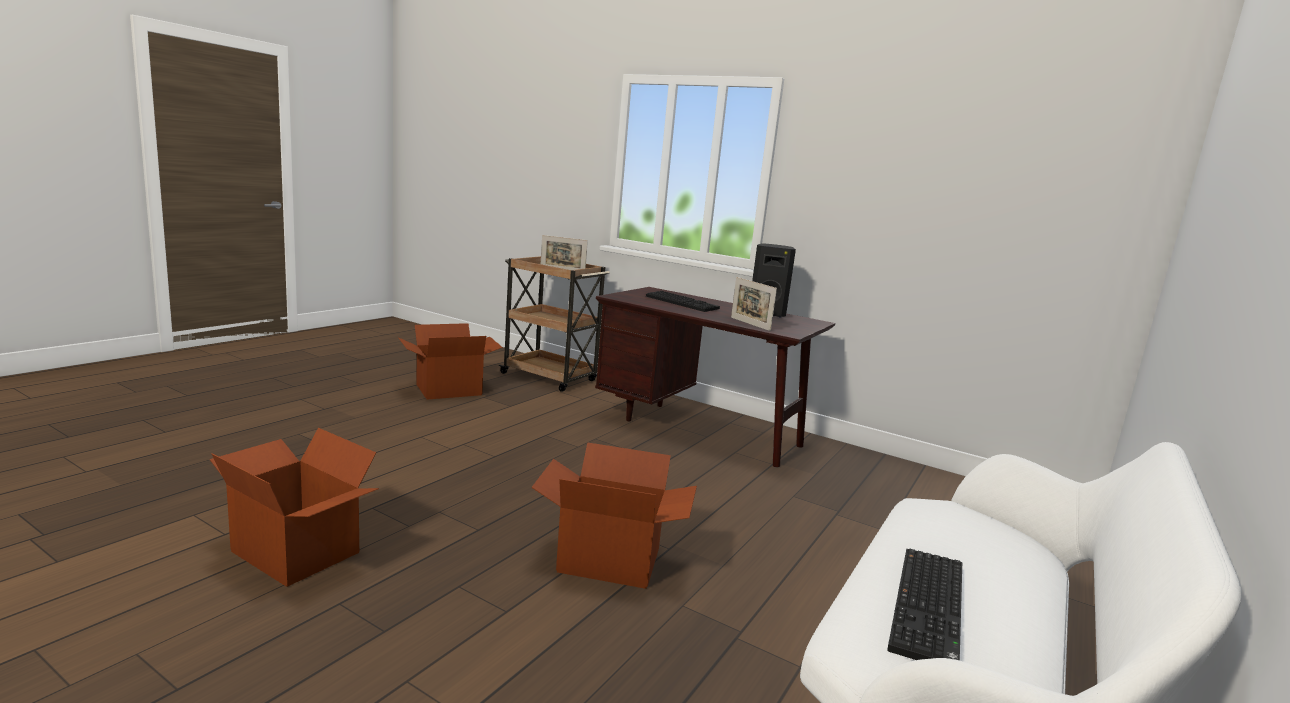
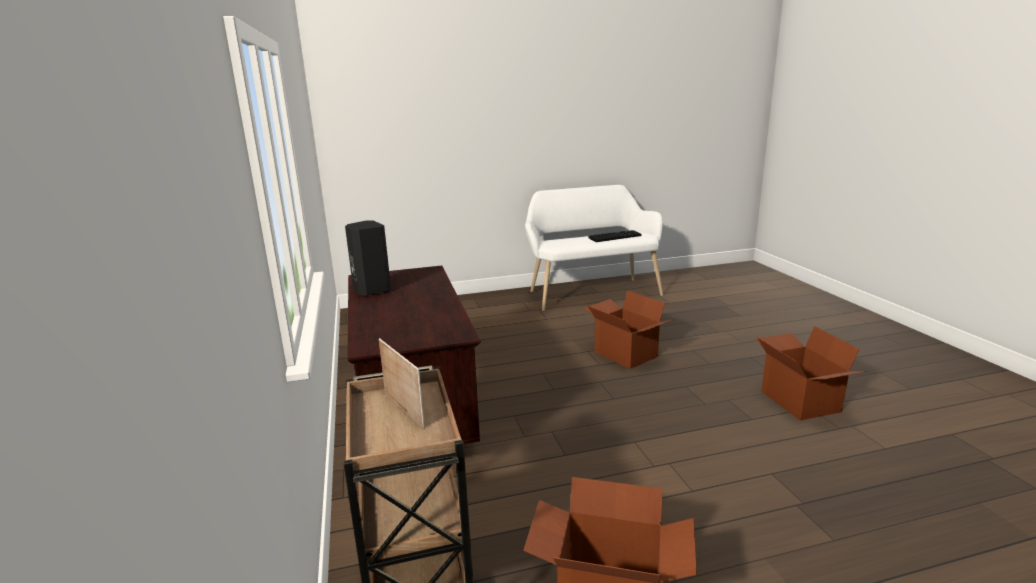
camera: 135 degrees left, 5 degrees up
keyboard [646,291,720,312] -> none
picture frame [731,277,777,331] -> none

